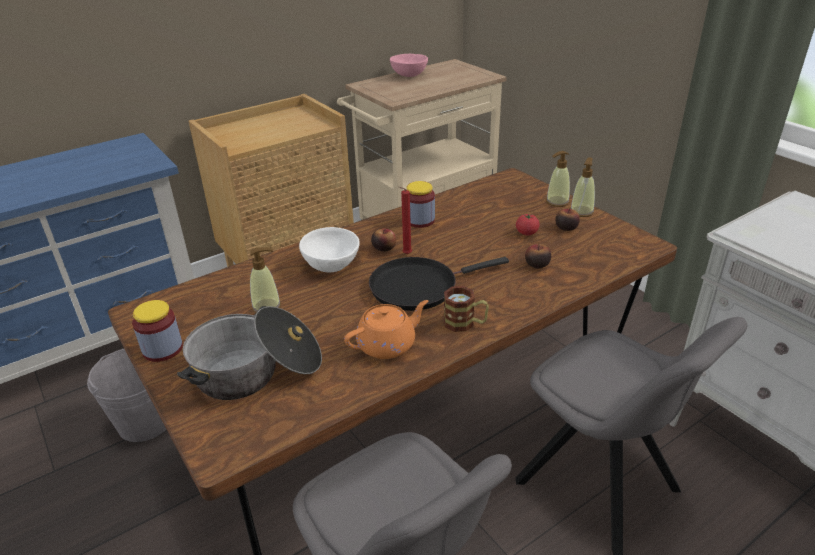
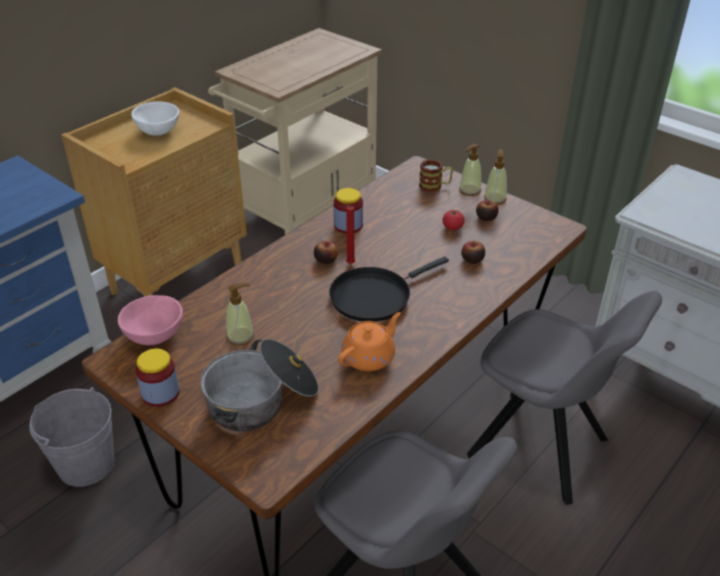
camera: 15 degrees left, 5 degrees up
white bowl [299,227,360,272] -> white bowl moved to [131,101,179,136]
pink bowl [390,54,428,77] -> pink bowl moved to [118,295,183,345]
mug [444,286,489,332] -> mug moved to [419,159,453,192]

